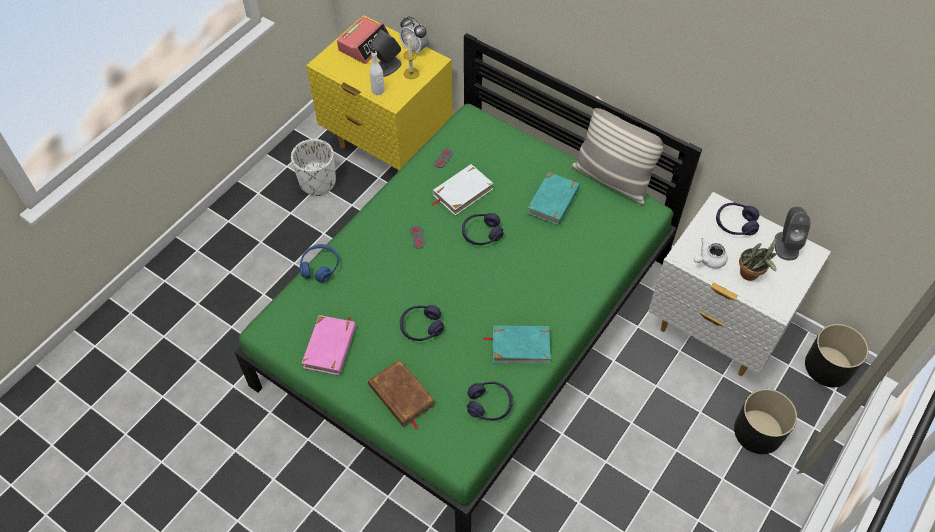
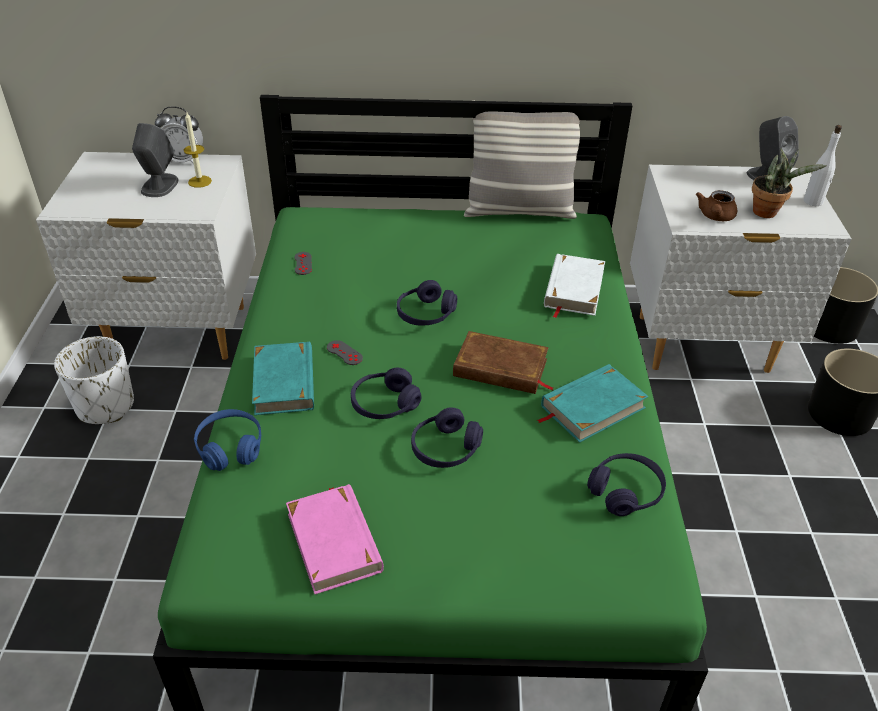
camera: 35 degrees left, 15 degrees down
yellow nightstand [306,15,453,171] -> white nightstand [36,152,256,360]
alarm clock [337,17,390,64] -> none
brown book [368,359,435,430] -> brown book moved to [453,331,553,394]
white bottle [369,47,385,95] -> white bottle moved to [804,125,842,206]
white book [431,164,493,215] -> white book moved to [544,254,605,318]
turquoise book [527,172,580,225] -> turquoise book moved to [252,342,314,415]
white teapot [694,238,728,269] -> brown teapot [696,190,737,221]
purple headphones [716,203,759,236] -> purple headphones moved to [351,368,421,419]

